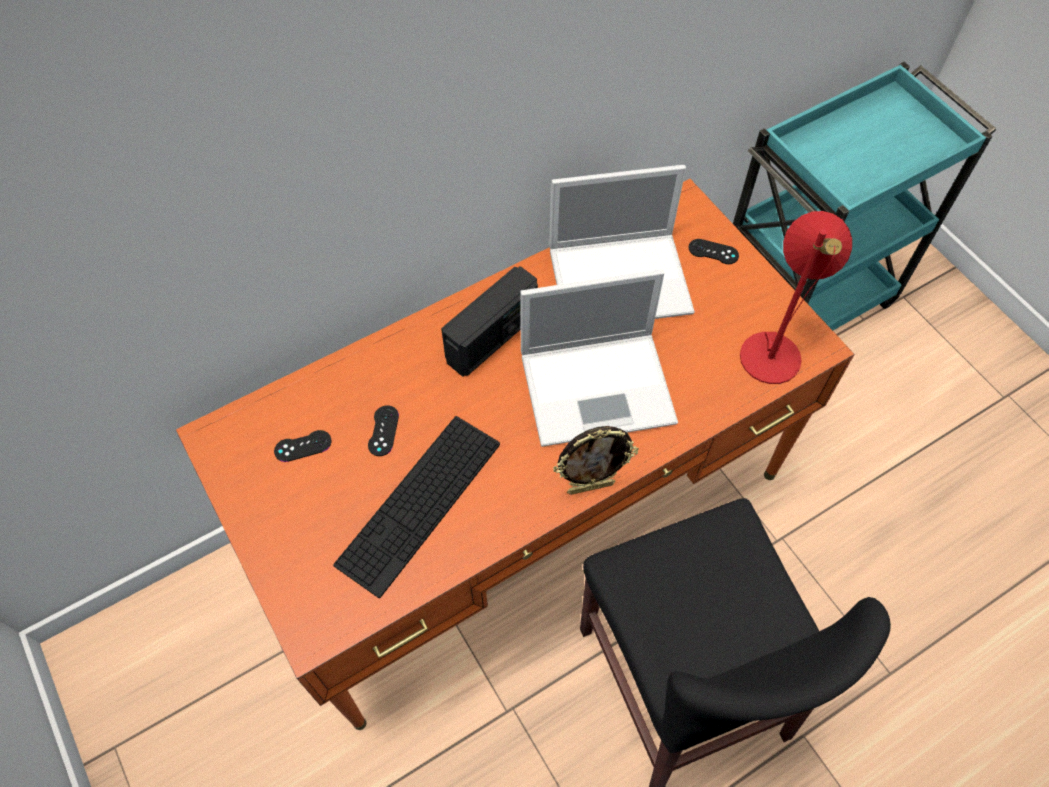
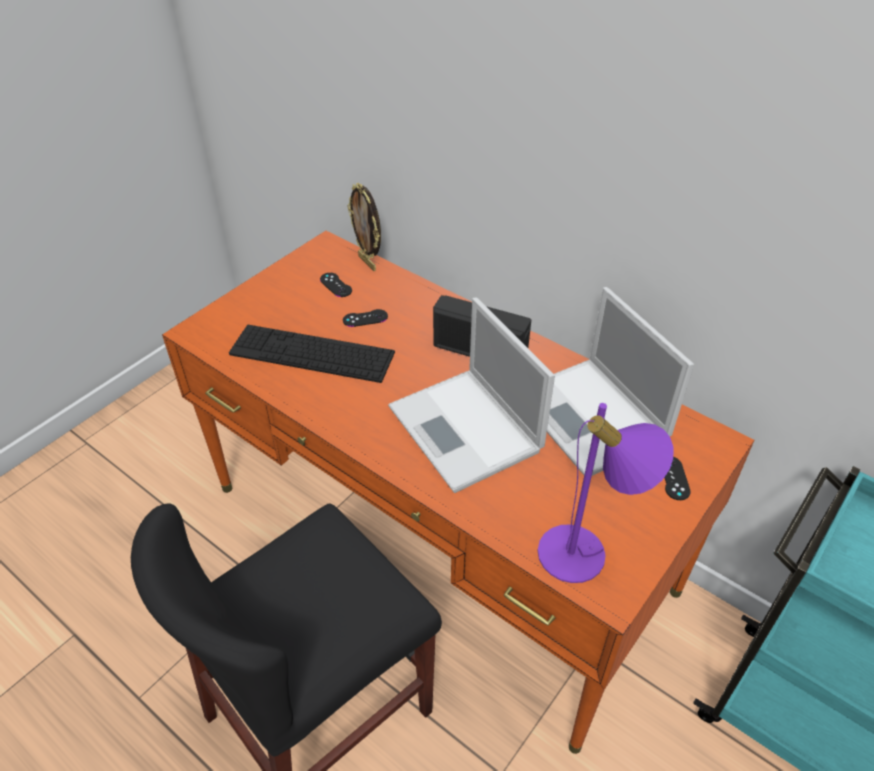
camera: 70 degrees right, 15 degrees down
picture frame [553,426,639,495] -> picture frame moved to [348,183,381,271]
red table lamp [740,211,852,384] -> purple table lamp [538,403,674,583]

